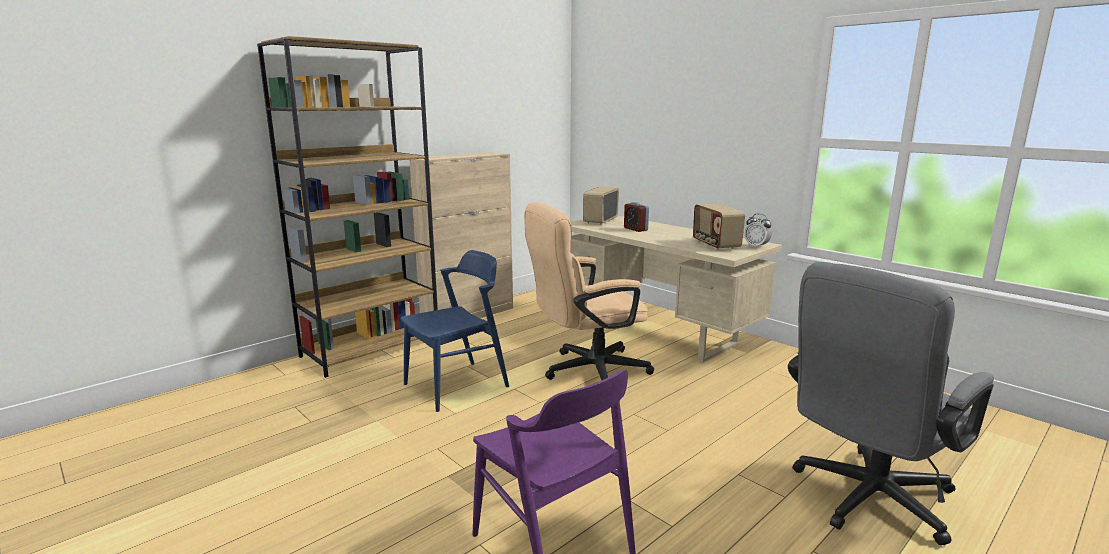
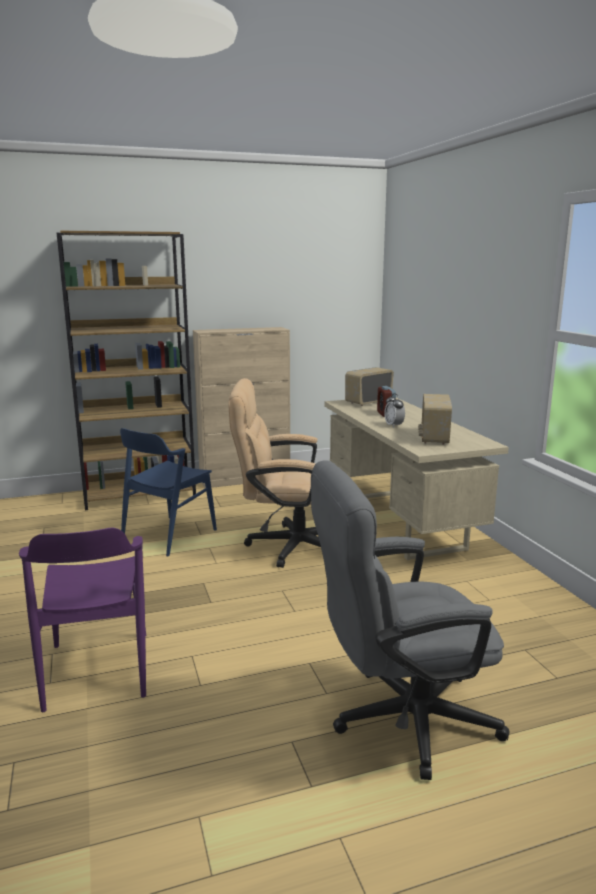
camera: 25 degrees right, 0 degrees up
blue chair [401,250,509,412] -> blue chair turned 135 degrees clockwise [120,428,217,556]
alarm clock [744,214,772,248] -> alarm clock moved to [384,394,405,428]

